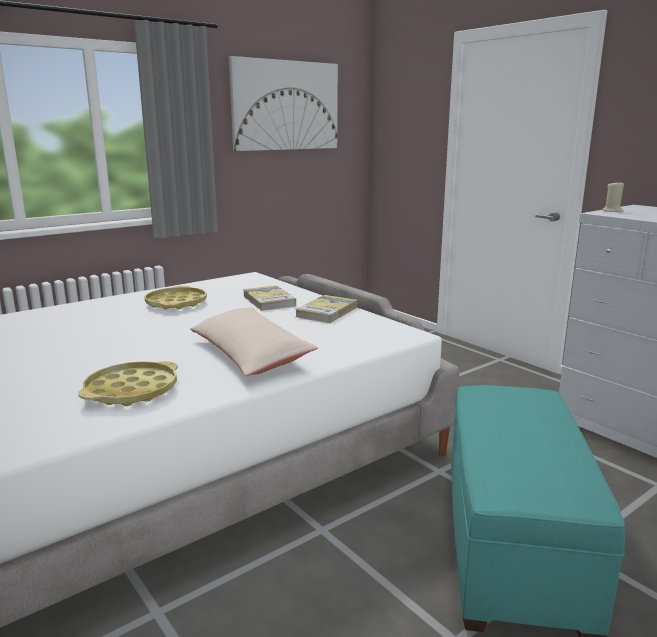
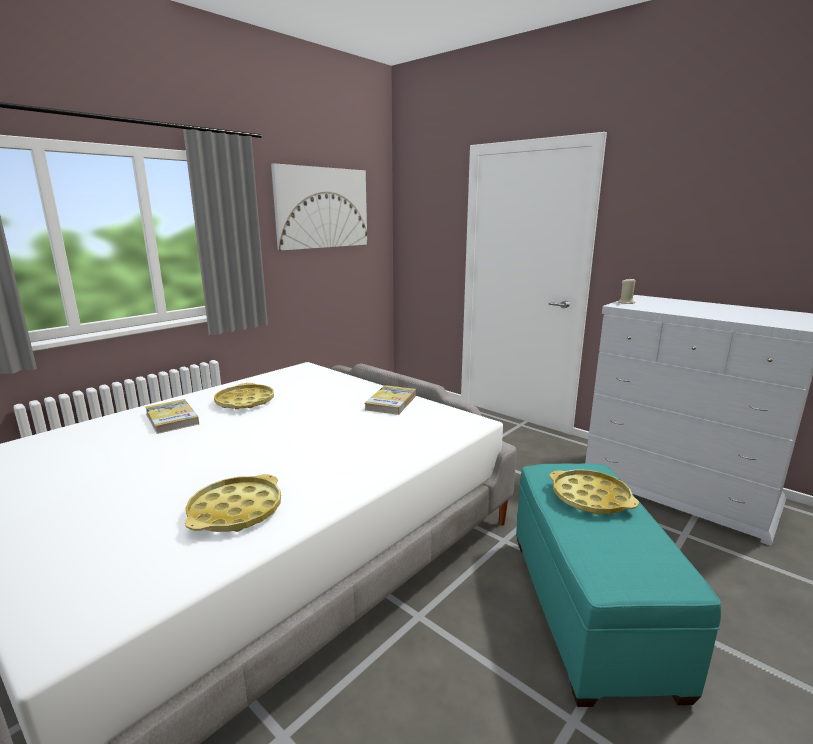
camera: 10 degrees left, 0 degrees up
beige pillow [190,308,318,376] -> none
book [243,285,296,311] -> book moved to [145,399,199,434]
none -> yellow tray [550,469,639,515]

